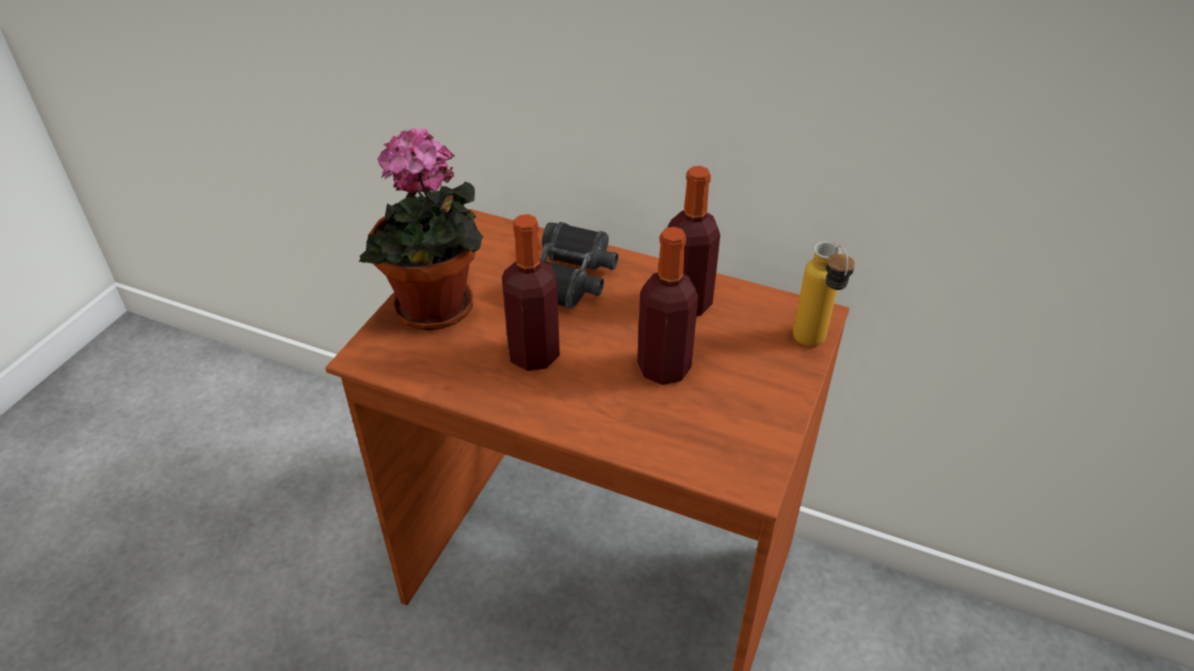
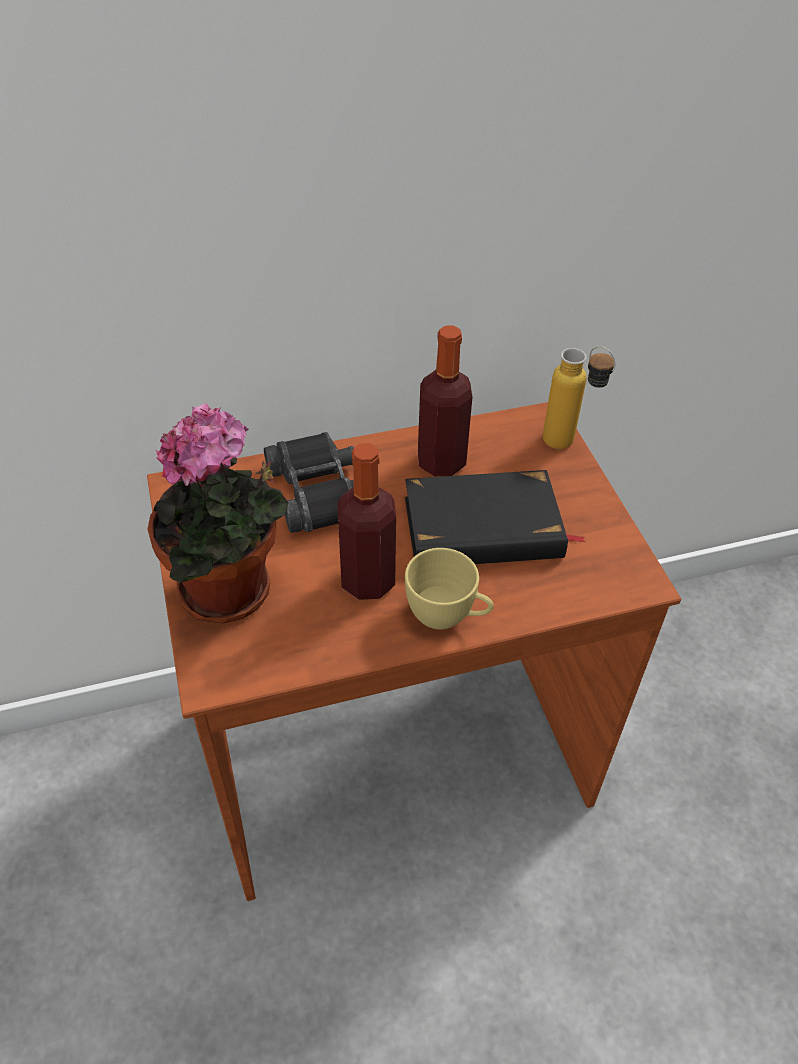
camera: 40 degrees left, 5 degrees up
bottle [637,227,698,385] -> black book [405,470,585,564]
none -> yellow cup [405,548,494,630]

